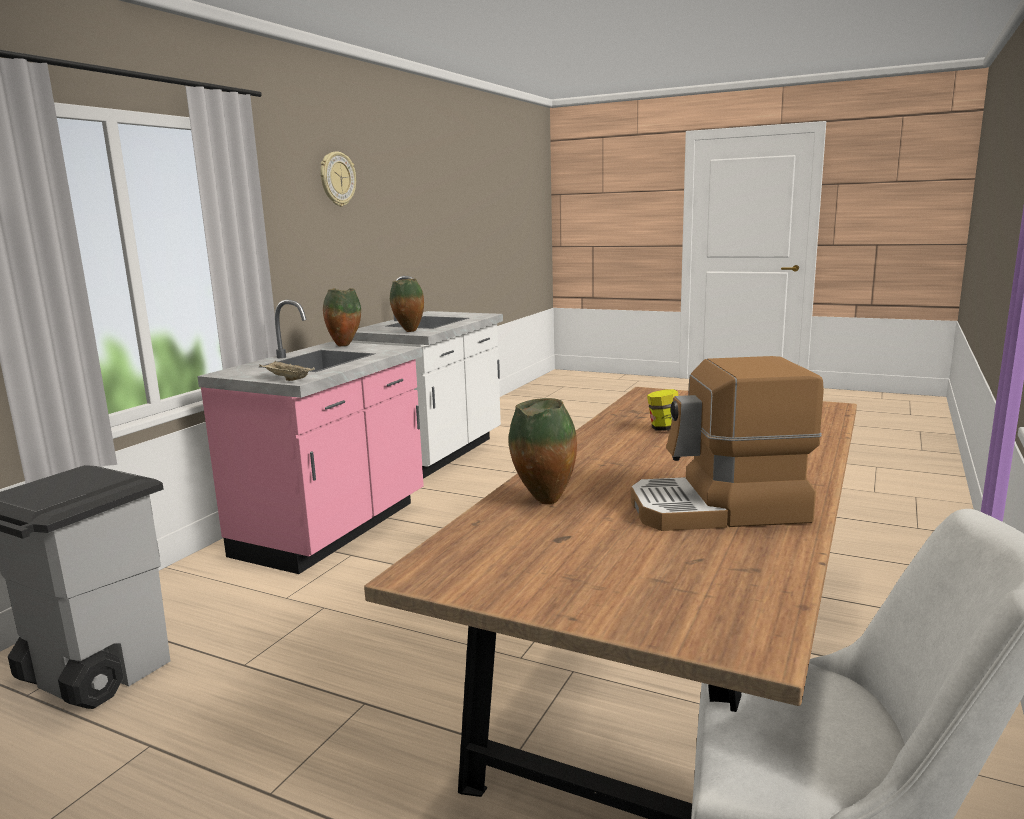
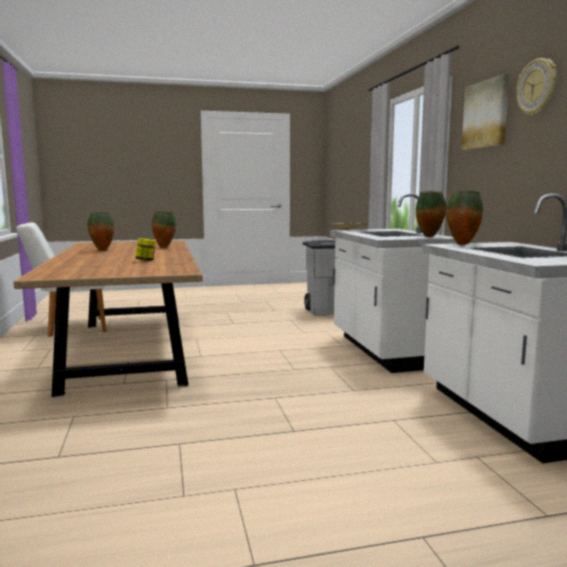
camera: 140 degrees right, 5 degrees down
pink counter [197,300,424,574] -> white counter [330,193,456,373]
coffee machine [631,356,824,531] -> vase [88,212,114,251]
none -> picture [461,74,510,150]

